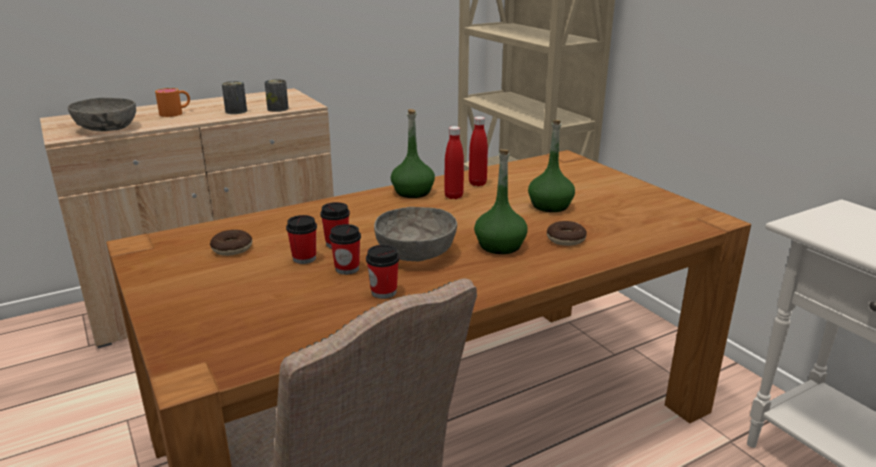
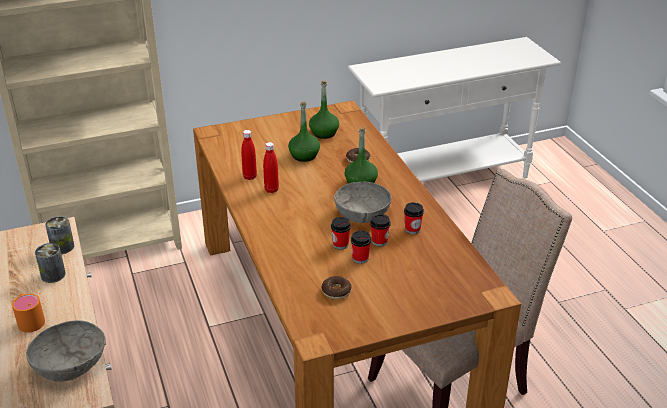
camera: 80 degrees left, 10 degrees up
green bottle [391,109,435,198] -> green bottle moved to [309,80,339,139]

